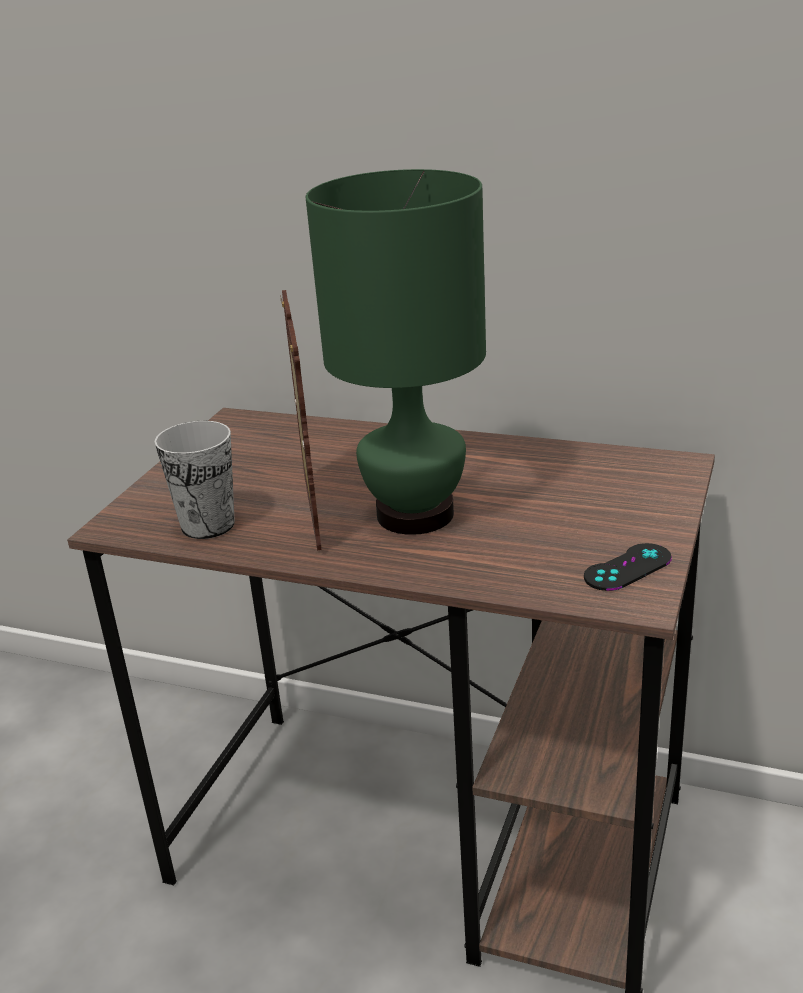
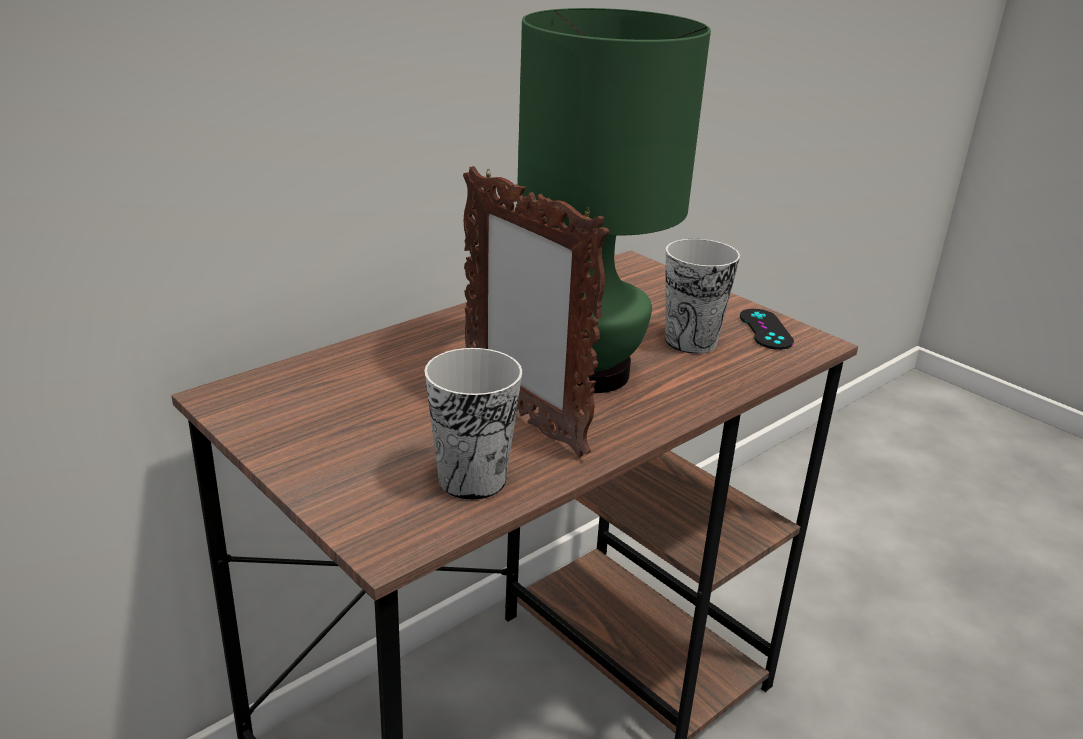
camera: 65 degrees left, 0 degrees up
picture frame [280,290,322,550] -> picture frame turned 150 degrees counterclockwise [463,166,609,457]
none -> cup [665,239,740,354]

